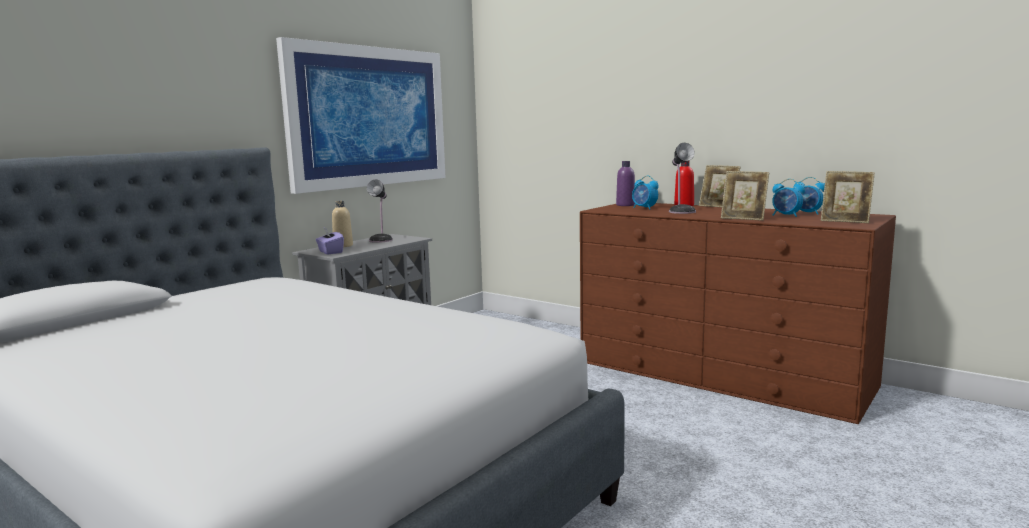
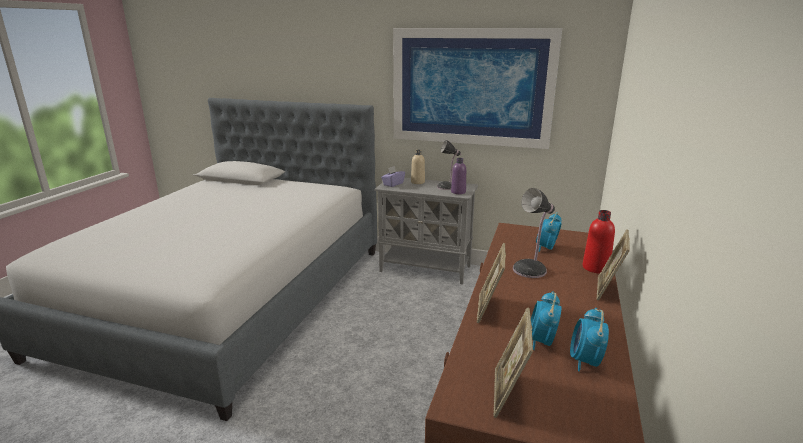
camera: 70 degrees right, 10 degrees up
purple bottle [616,161,635,206] -> purple bottle moved to [451,158,466,194]

